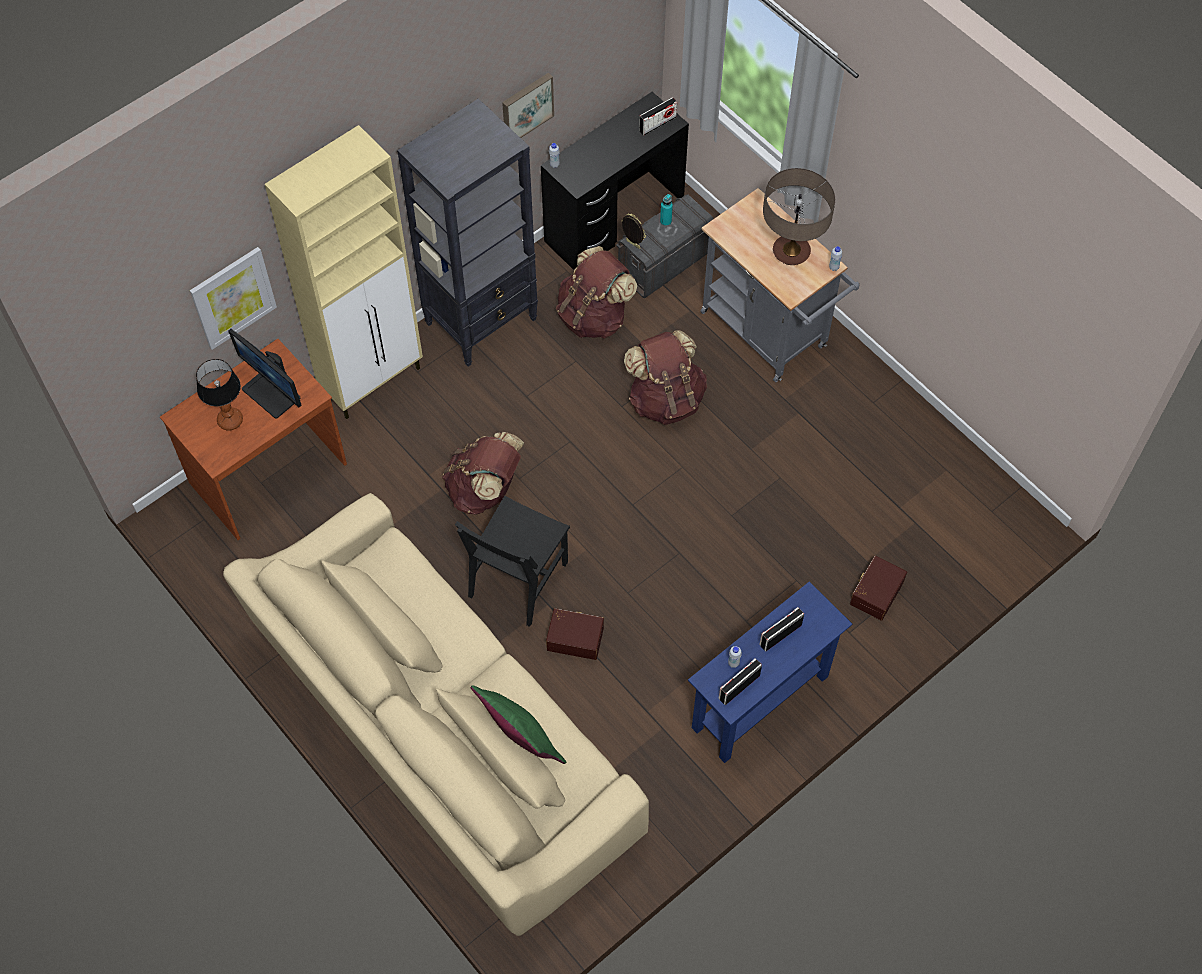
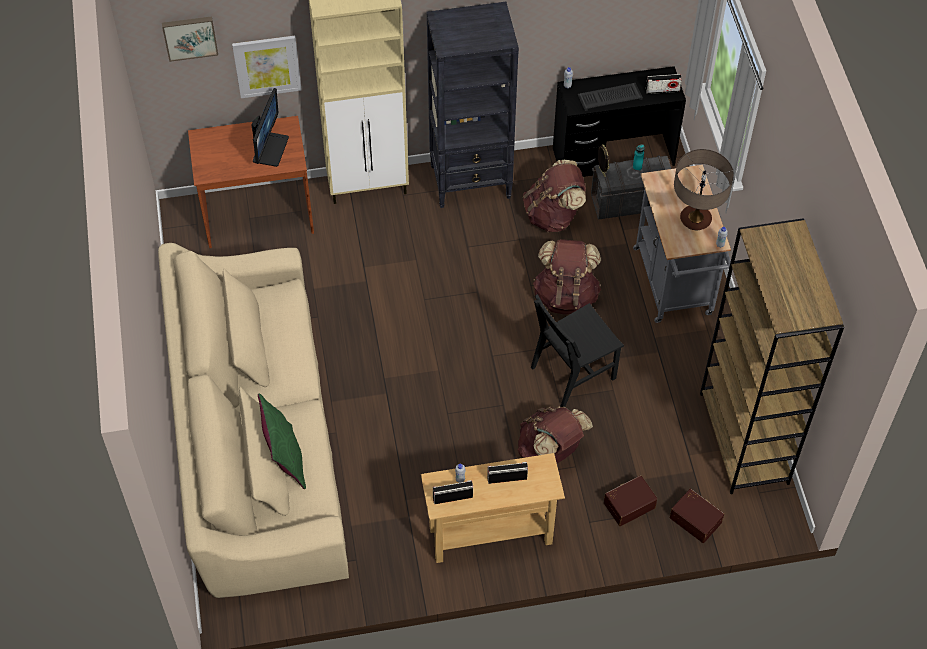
camera: 30 degrees right, 5 degrees down
table lamp [196,359,243,431] -> none
monitor [229,329,302,419] -> monitor turned 150 degrees counterclockwise [251,88,289,167]
brown backpack [442,432,524,515] -> brown backpack moved to [518,407,593,463]
black chair [455,496,570,627] -> black chair moved to [531,294,624,407]
picture [502,73,554,138] -> picture moved to [162,16,218,62]
brown storage box [546,608,604,660] -> brown storage box moved to [670,489,724,543]
blue console table [688,581,852,763] -> beige console table [421,453,565,563]
none -> keyboard [577,83,643,111]
none -> brown bookcase [700,218,844,494]

